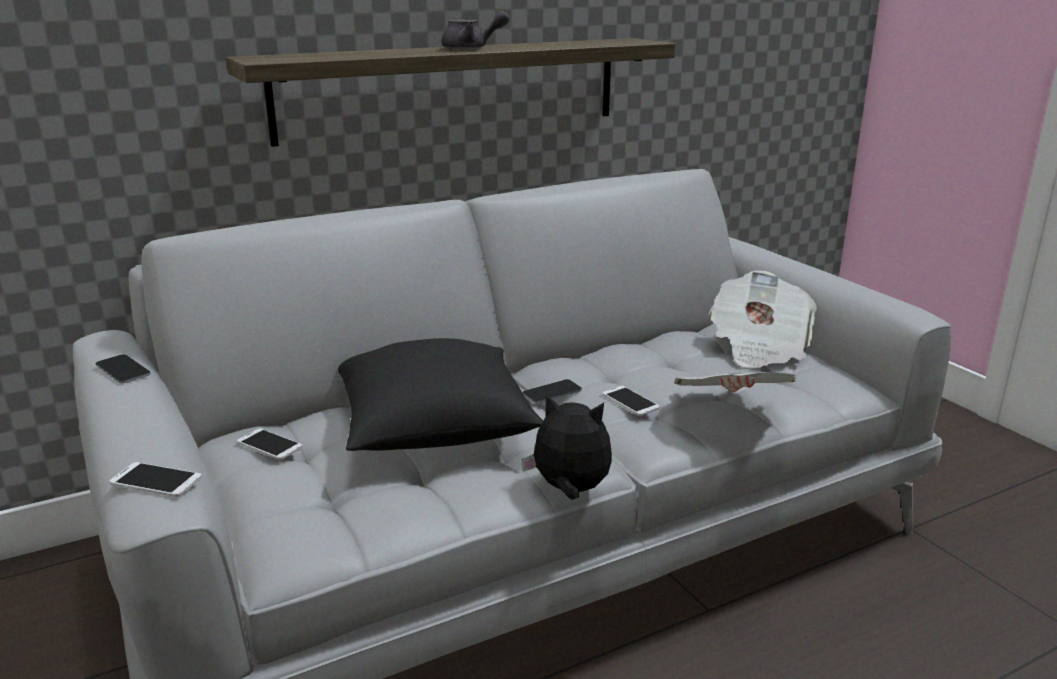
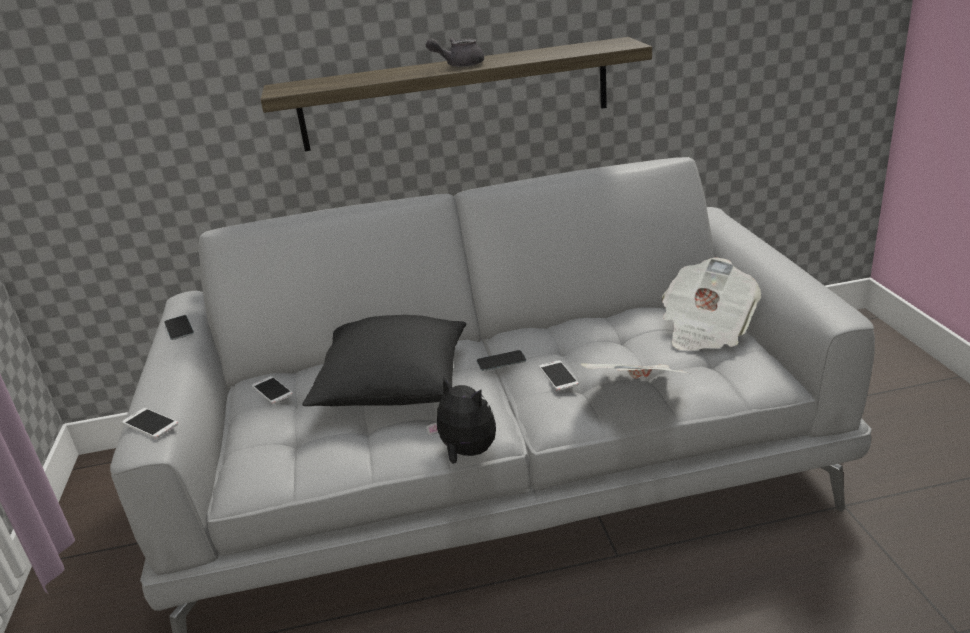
camera: 20 degrees right, 5 degrees up
grey teapot [442,11,509,50] -> grey teapot turned 150 degrees clockwise [426,38,484,67]

